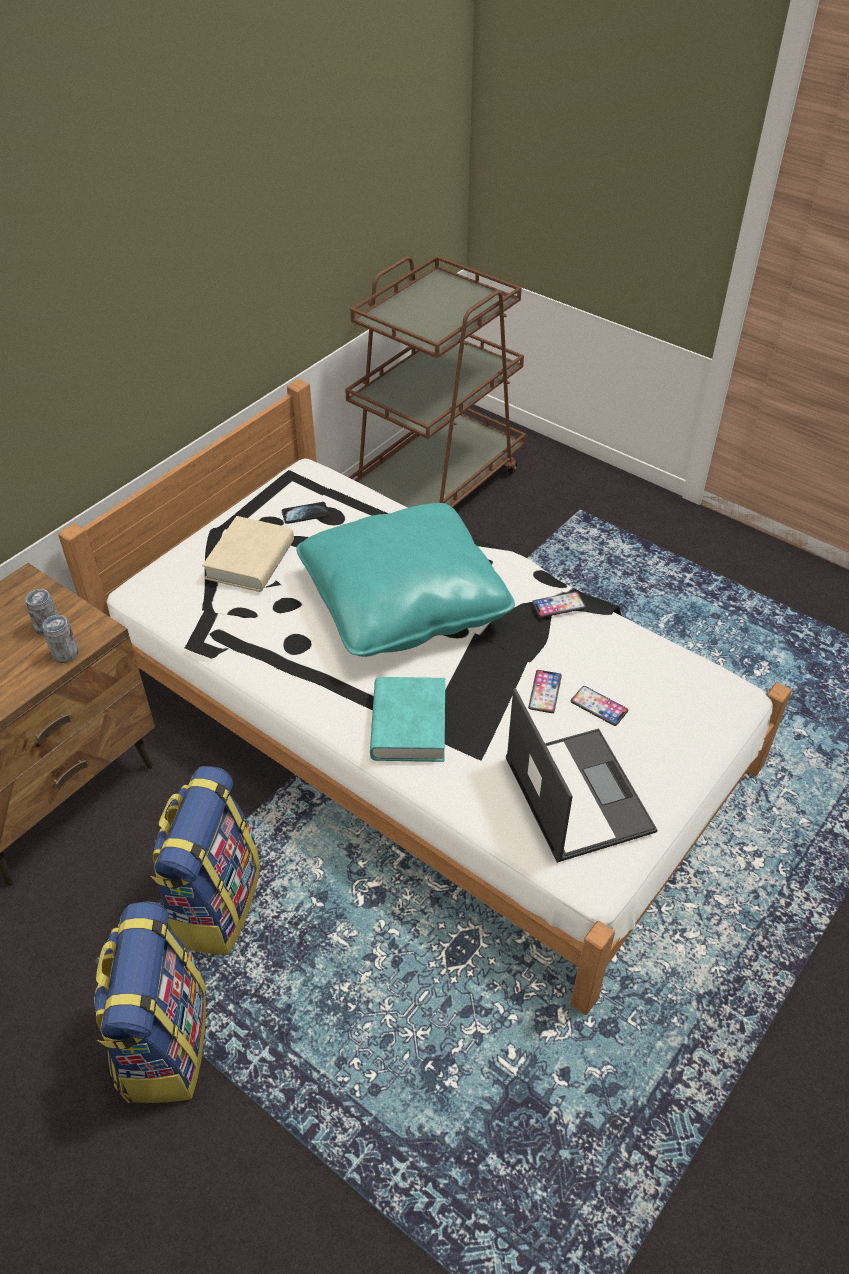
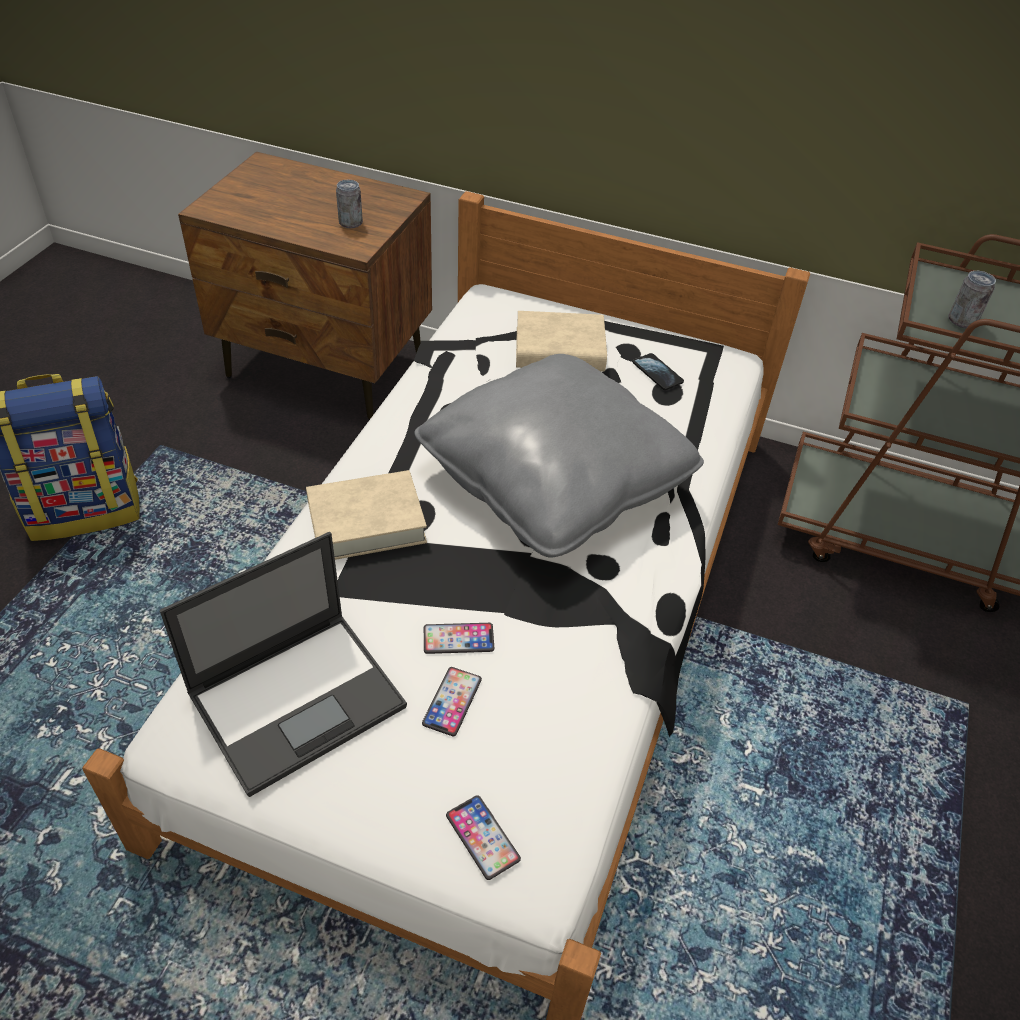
camera: 70 degrees right, 0 degrees up
can [43,615,79,663] -> can moved to [948,271,996,328]
backpack [151,766,260,955] -> none
turquoise pillow [296,503,515,657] -> grey pillow [414,354,704,558]
turquoise book [370,677,445,762] -> beige book [306,470,427,560]
phone [532,592,586,618] -> phone moved to [446,795,521,880]

